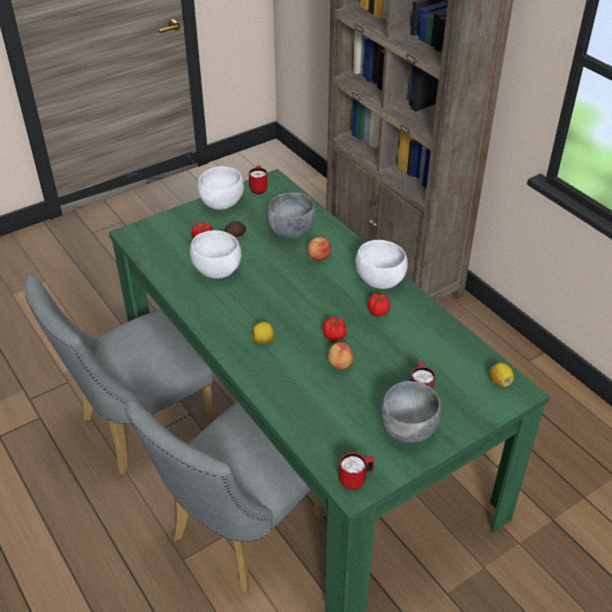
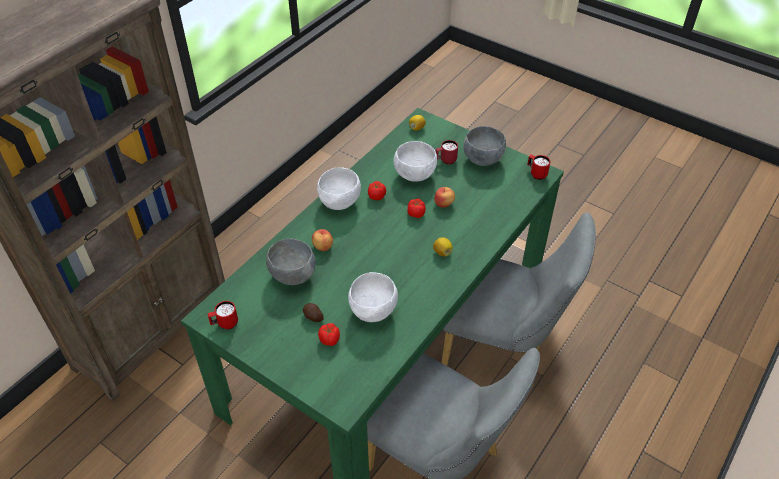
camera: 110 degrees left, 5 degrees up
white bowl [198,166,244,210] -> white bowl moved to [394,141,437,182]

